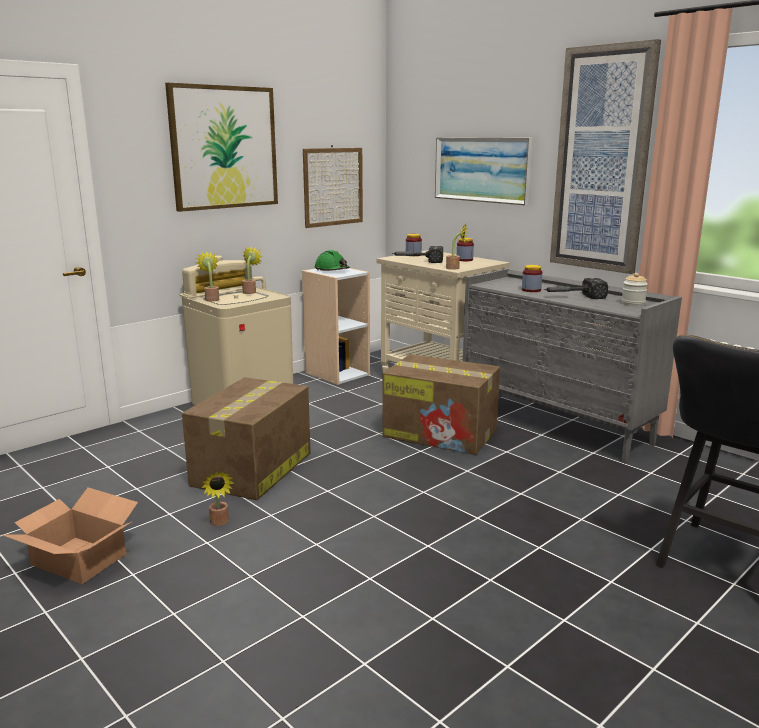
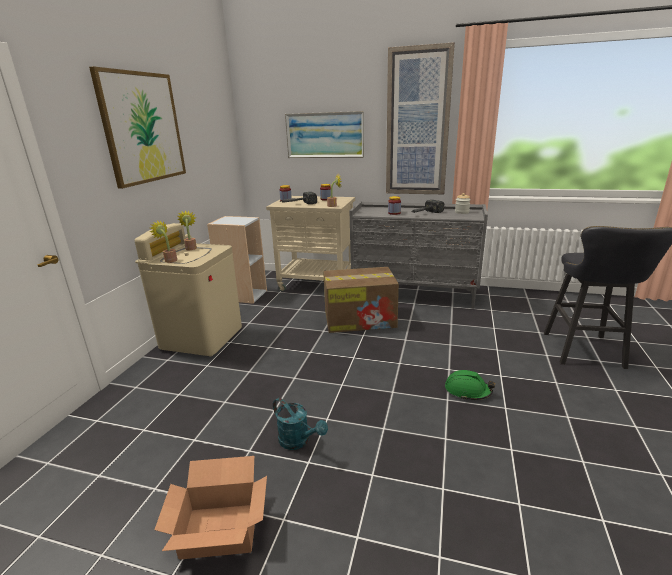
camera: 30 degrees left, 5 degrees up
cardboard box [182,377,311,500] -> none
potted plant [202,472,234,526] -> turquoise watering can [273,398,328,450]
picture [303,145,363,228] -> none
green hard hat [315,250,350,271] -> green hard hat moved to [445,370,495,400]

